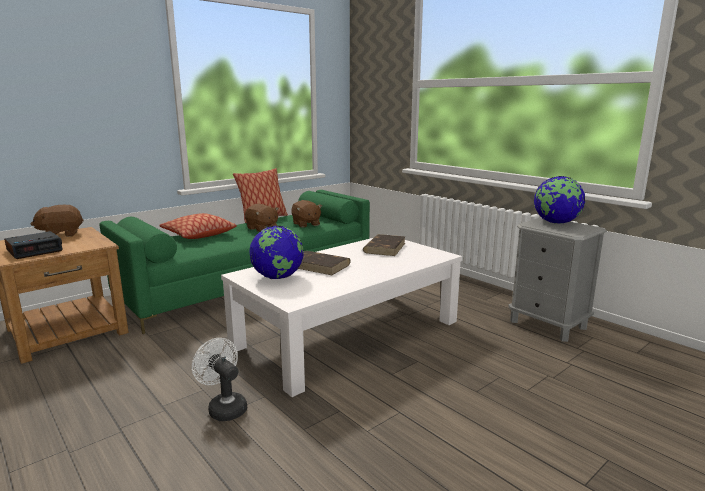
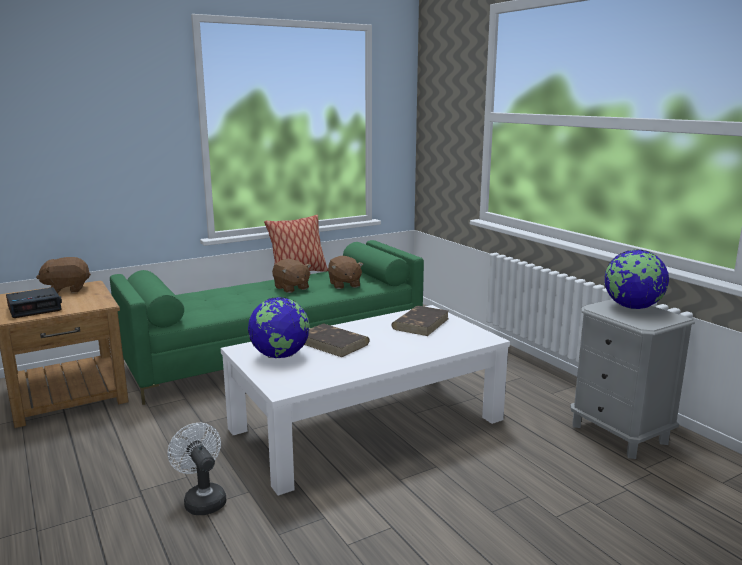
camera: 10 degrees right, 0 degrees up
pillow [159,213,237,239] -> none

